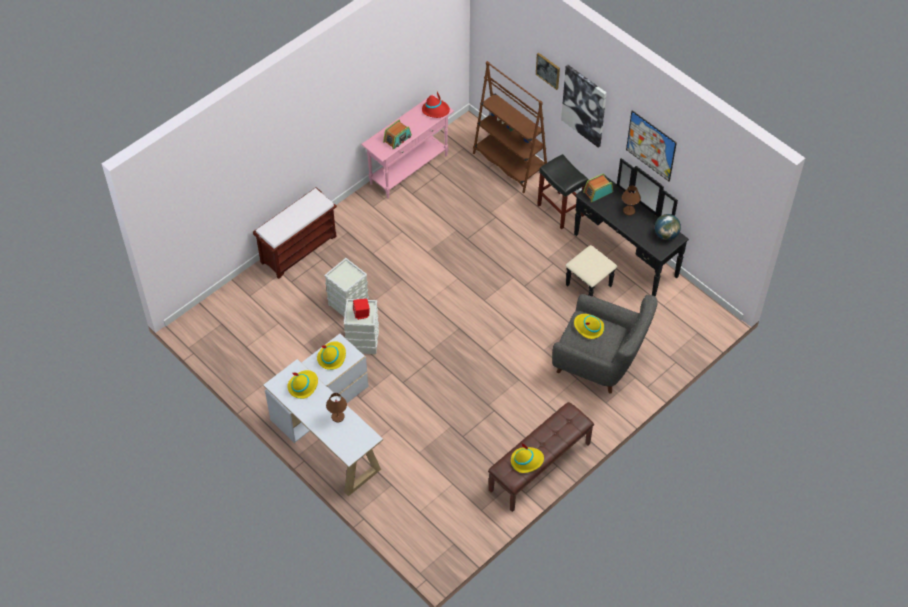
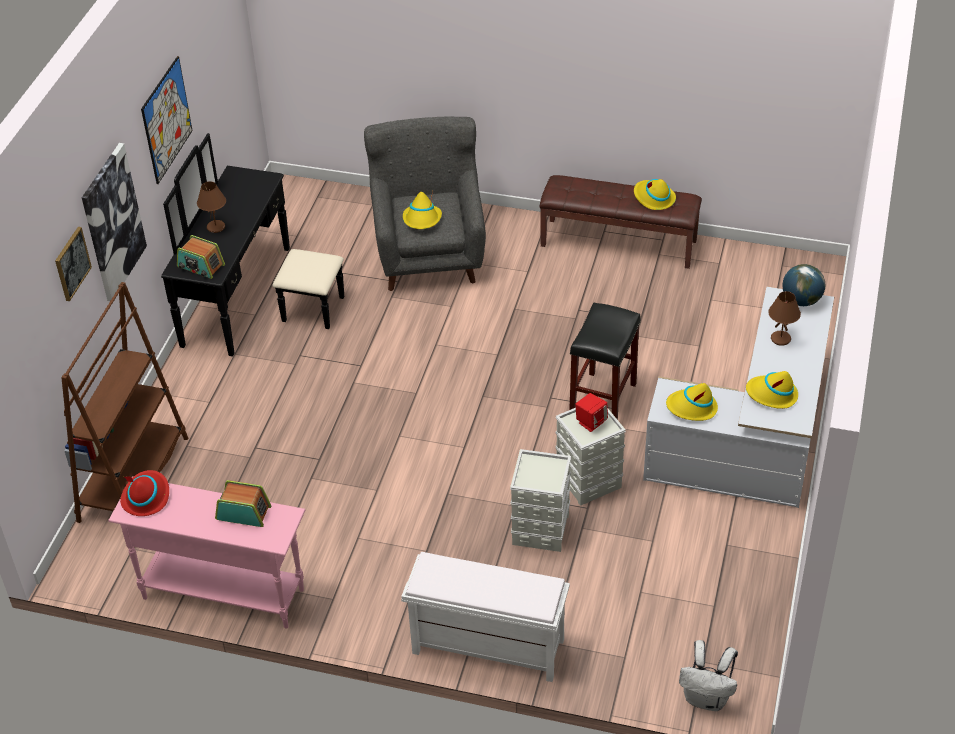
camera: 120 degrees left, 10 degrees down
brown bench [253,187,337,279] -> white bench [401,552,570,682]
black stool [537,154,589,229] -> black stool moved to [569,303,641,420]
globe [655,214,681,240] -> globe moved to [782,264,825,306]
none -> white backpack [679,640,738,711]

